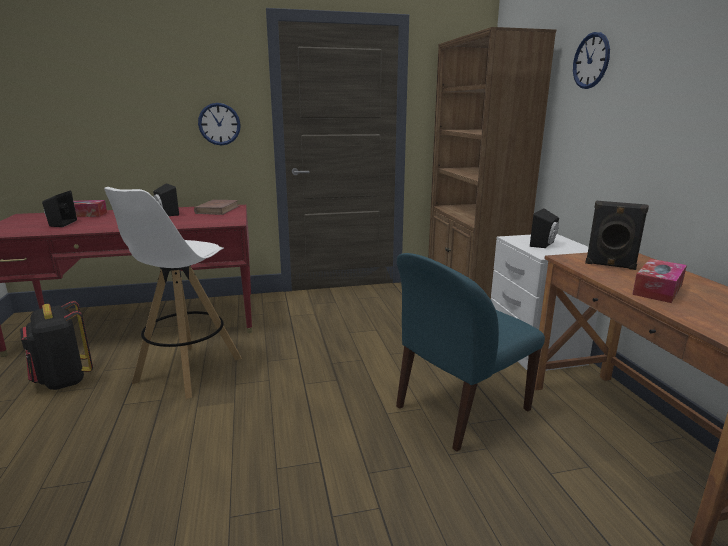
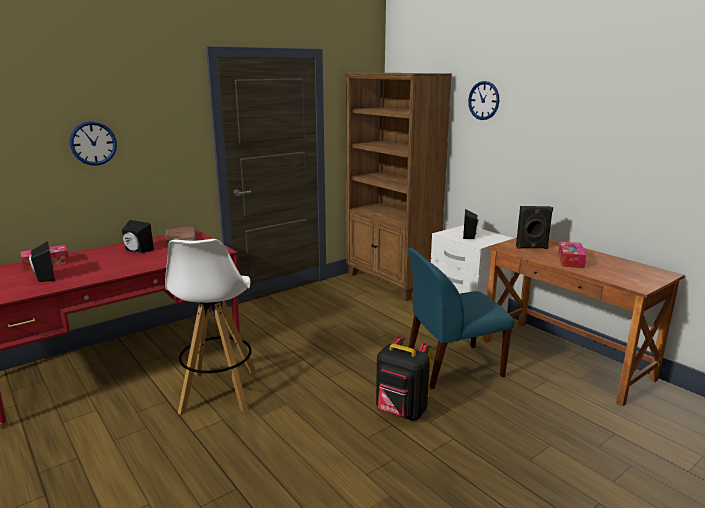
camera: 25 degrees left, 0 degrees up
black backpack [20,300,93,390] -> black backpack moved to [376,337,432,421]
wall clock [198,103,241,146] -> wall clock moved to [70,121,117,166]
blue chair [396,253,545,452] -> blue chair turned 45 degrees clockwise [408,248,514,389]

